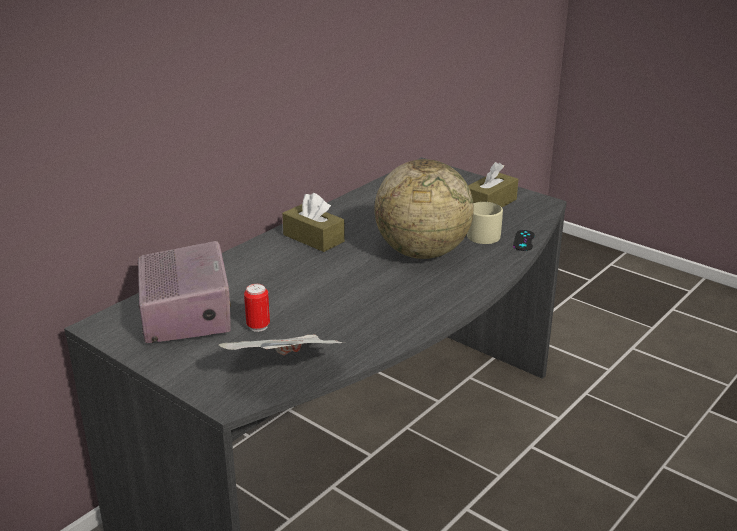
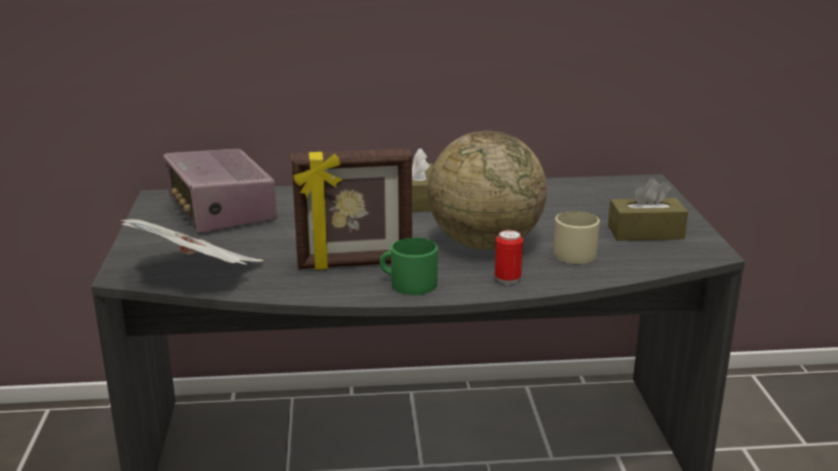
camera: 45 degrees right, 5 degrees down
radio [137,241,231,343] -> radio turned 120 degrees clockwise [163,149,276,232]
can [244,284,270,332] -> can moved to [495,230,523,285]
black game controller [513,230,535,251] -> none
none -> picture frame [291,148,412,270]
none -> green mug [380,238,438,295]

